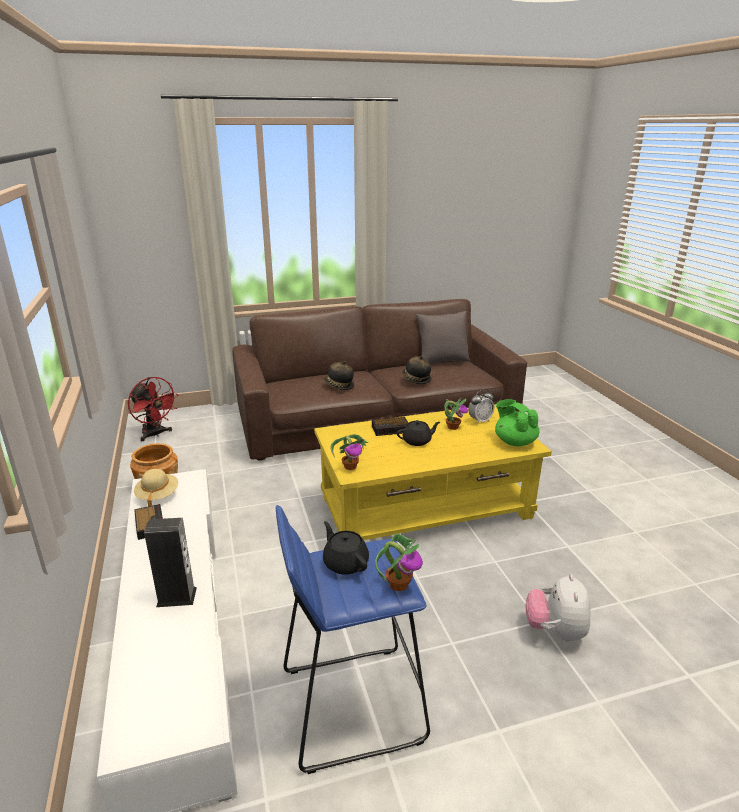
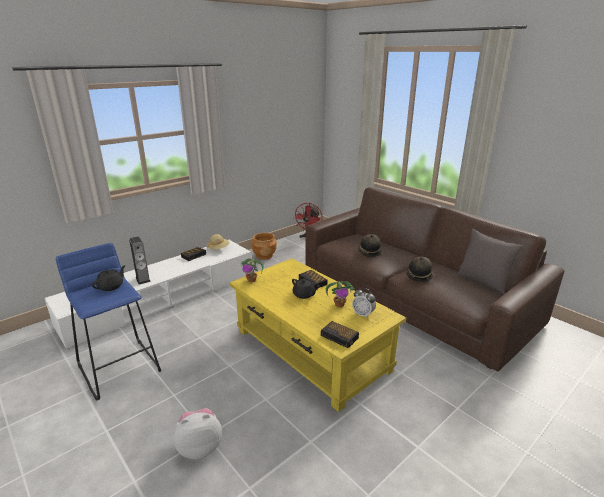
camera: 65 degrees right, 0 degrees up
potted plant [375,533,423,591] -> none
green teapot [495,399,539,446] -> alarm clock [321,321,359,348]

